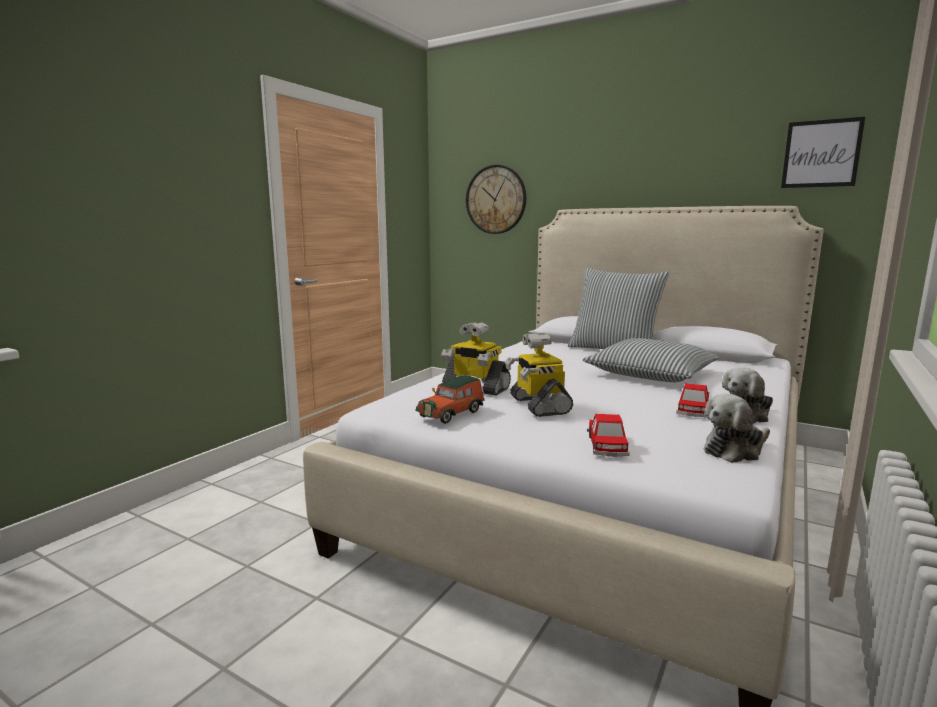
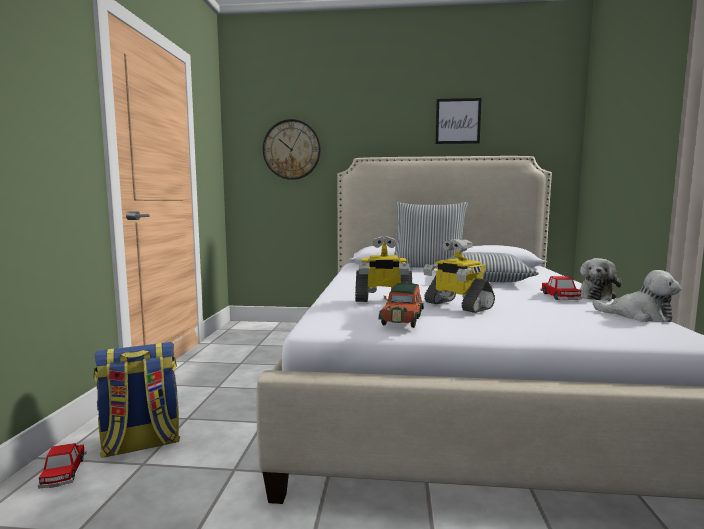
camera: 25 degrees left, 5 degrees down
toy car [587,414,630,457] -> toy car moved to [38,443,87,489]
plush toy [704,394,770,463] -> plush toy turned 90 degrees counterclockwise [593,270,682,323]
picture [781,117,865,188] -> picture moved to [435,98,482,144]
none -> backpack [94,342,180,458]

